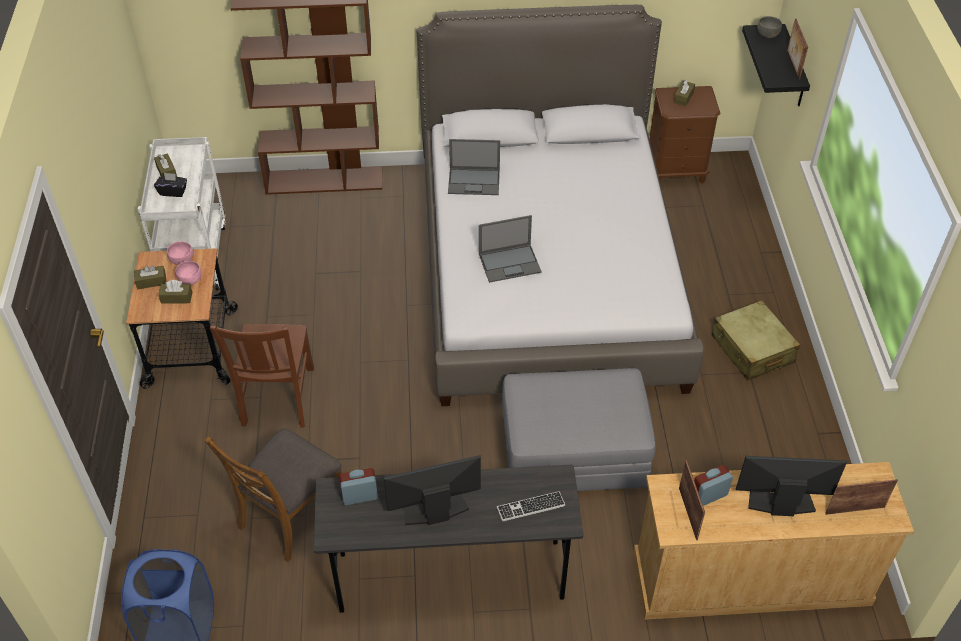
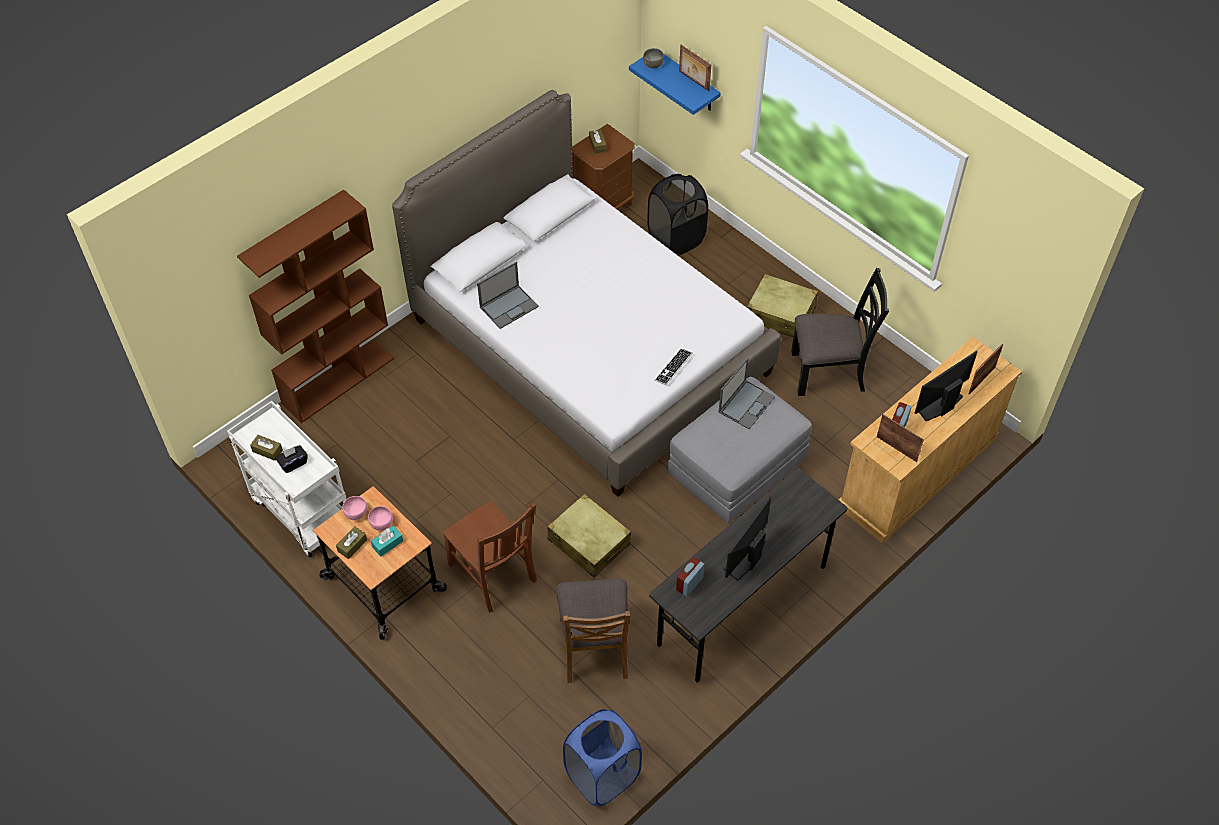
camera: 40 degrees left, 5 degrees up
brown tissue box [159,280,192,304] -> turquoise tissue box [371,526,403,557]
laptop [479,215,542,283] -> laptop moved to [719,357,775,429]
keyboard [497,491,566,521] -> keyboard moved to [654,348,693,385]
black shelf [742,24,810,106] -> blue shelf [629,54,721,115]
none -> beige suitcase [547,494,631,578]
none -> black laundry basket [647,174,708,256]
none -> black chair [791,268,889,396]

